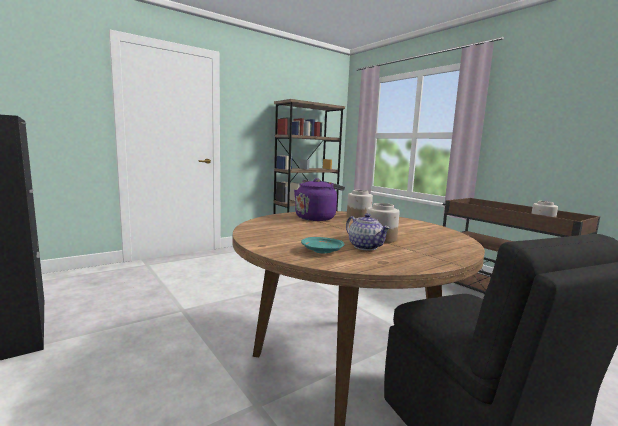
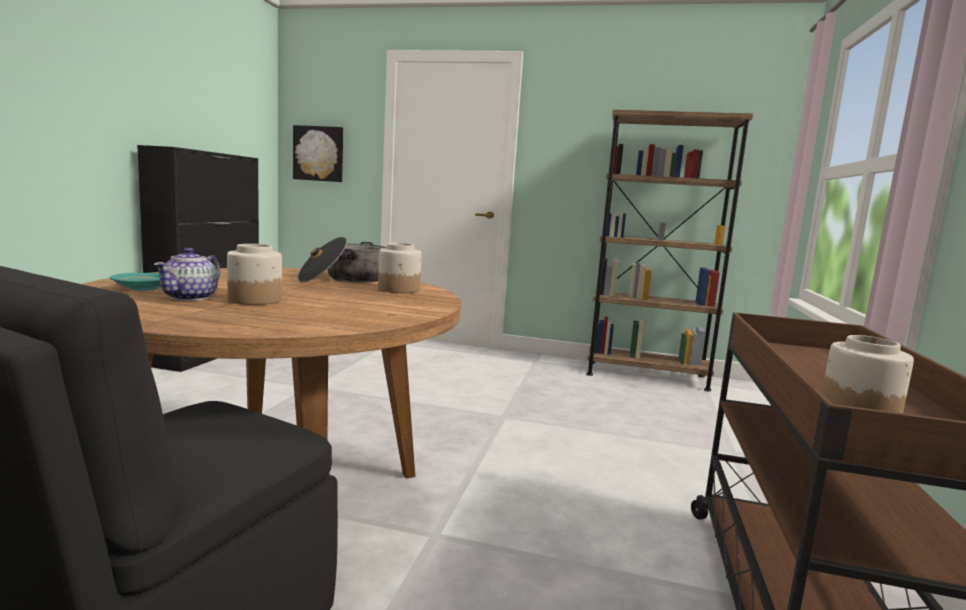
camera: 50 degrees right, 0 degrees up
purple kettle [294,178,345,221] -> cooking pot [298,237,387,283]
none -> picture [293,125,343,182]

